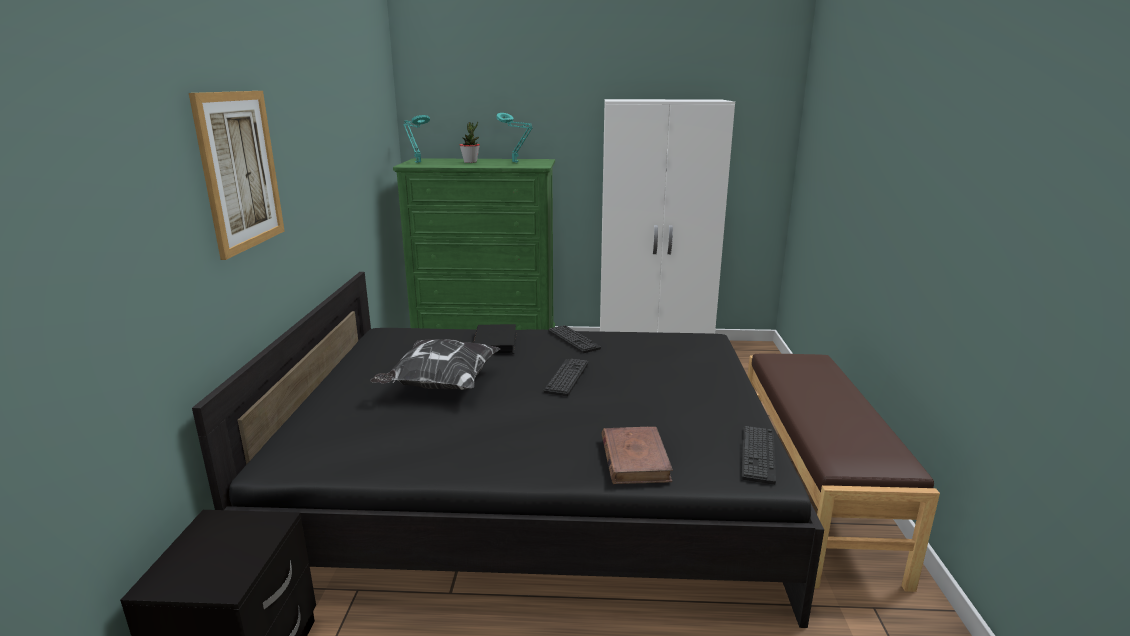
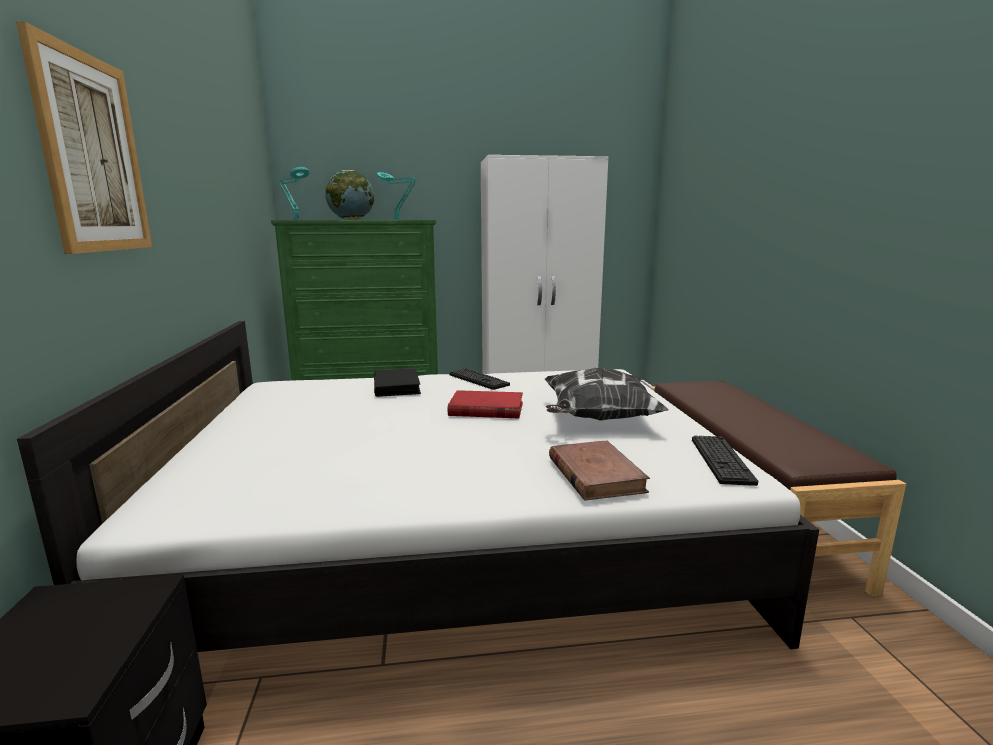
camera: 10 degrees left, 5 degrees down
black bed [192,272,824,628] -> white bed [17,321,819,652]
pillow [370,339,501,390] -> pillow moved to [545,368,669,421]
potted plant [460,122,480,163] -> globe [325,170,374,220]
keyboard [544,359,588,396] -> red book [448,390,523,418]

